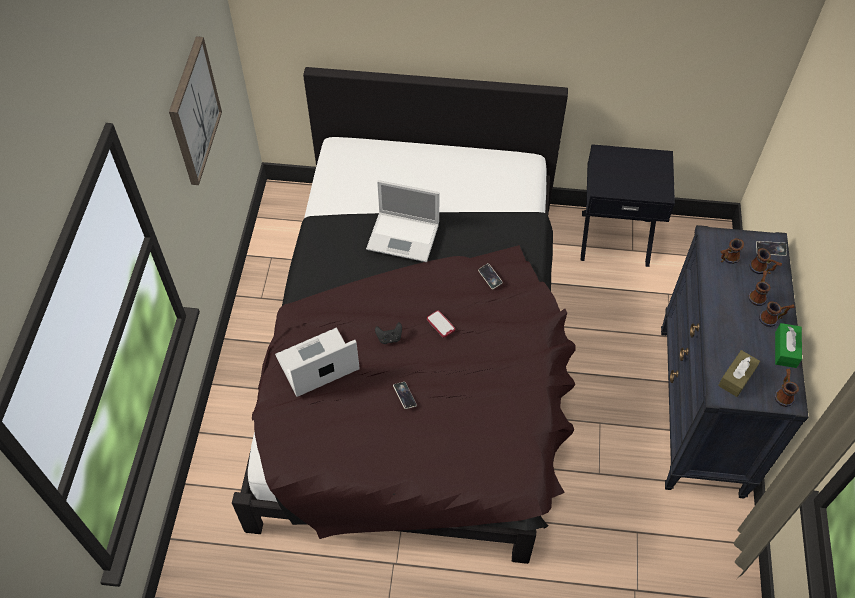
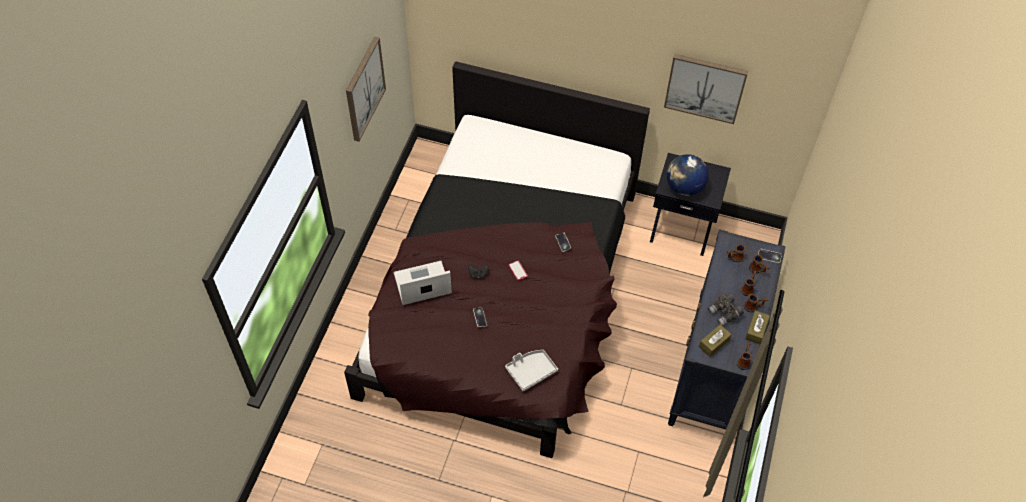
camera: 10 degrees right, 0 degrees up
laptop [366,180,440,262] -> none
green tissue box [775,323,802,368] -> brown tissue box [745,310,770,345]
none -> grey tray [505,350,558,392]
none -> picture [664,54,748,124]
none -> globe [667,154,709,196]
none -> grey binoculars [708,293,744,326]

